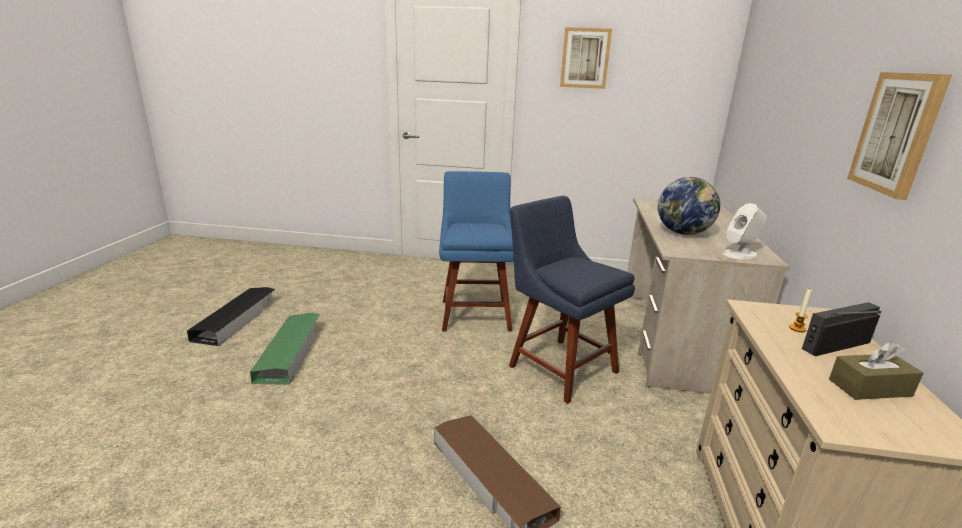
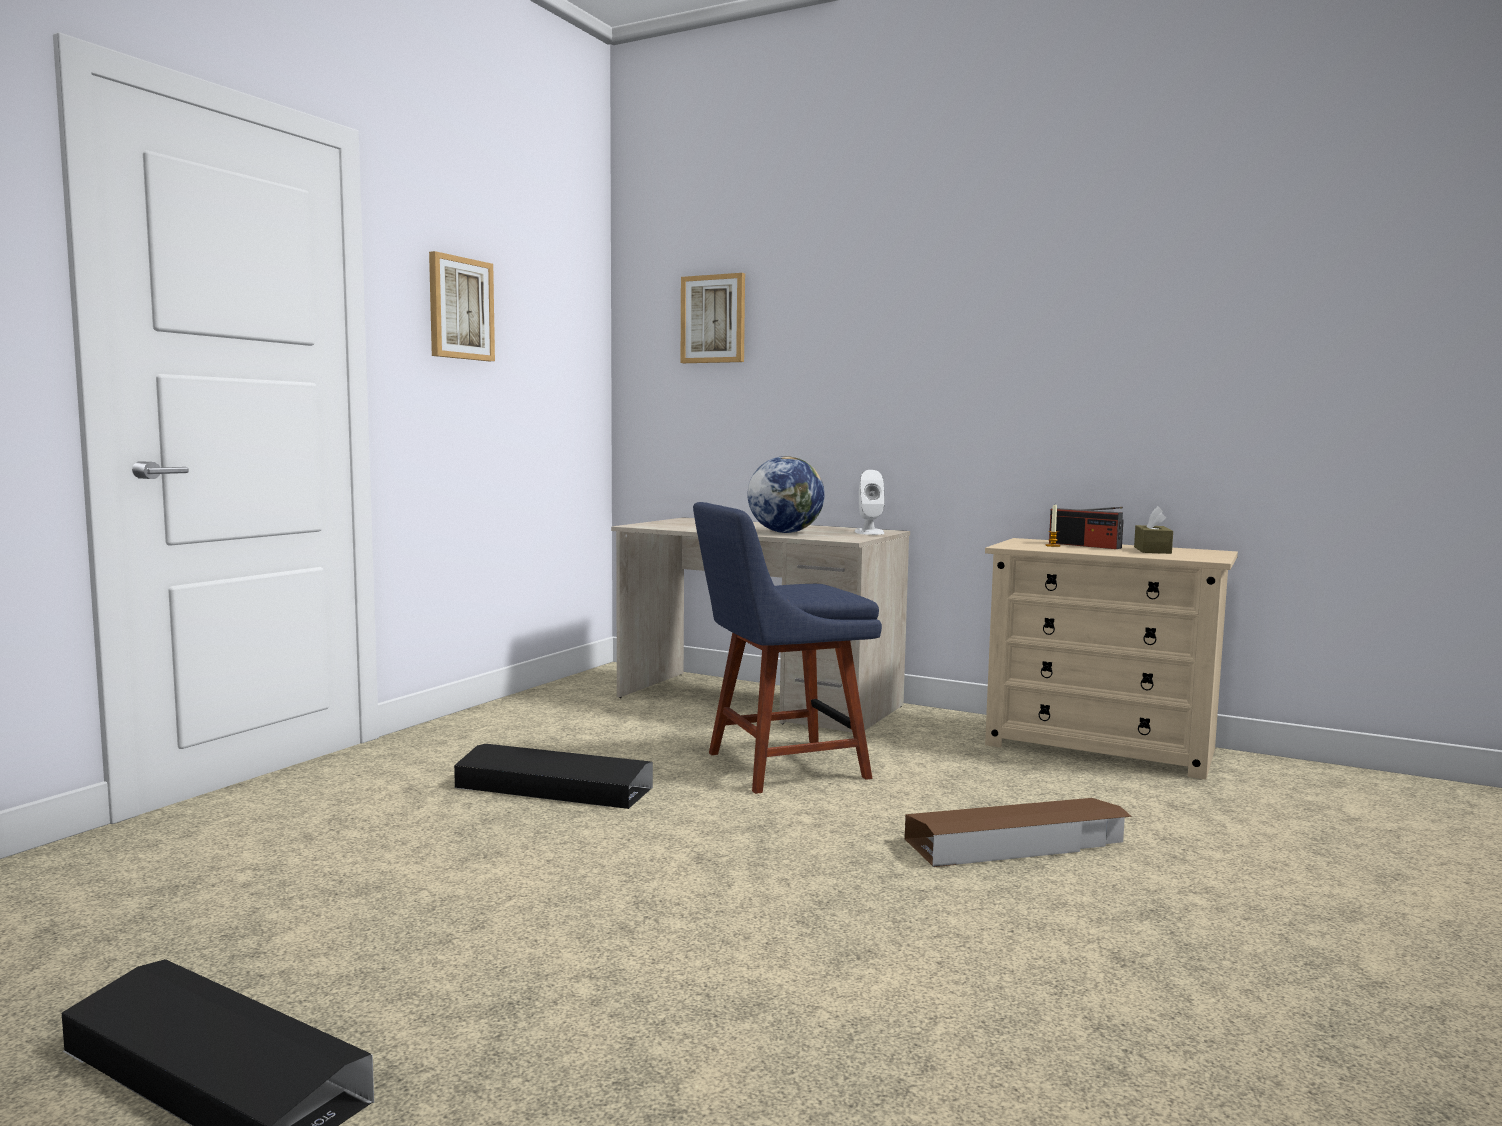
camera: 70 degrees left, 15 degrees down
green storage box [250,313,320,385] -> none
blue chair [439,171,514,332] -> black storage box [454,744,653,809]
radio [802,302,881,356] -> radio turned 45 degrees counterclockwise [1049,507,1124,549]
picture [847,72,952,200] -> picture moved to [681,273,745,363]

